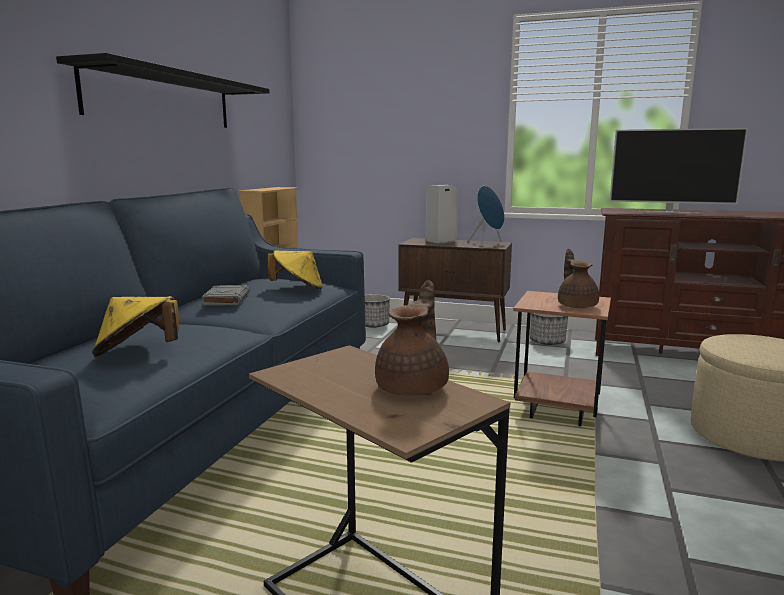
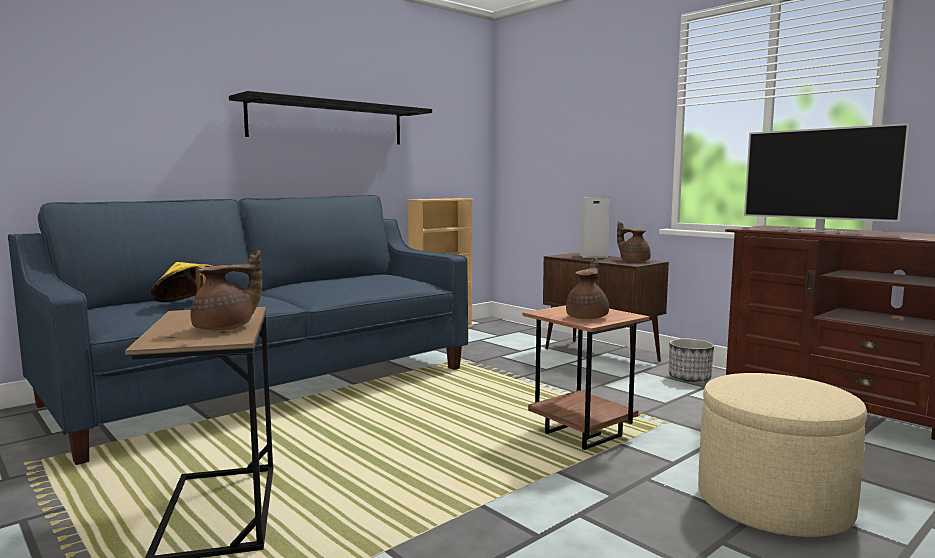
camera: 30 degrees right, 5 degrees down
grey book [202,285,250,305] -> none
yellow hat [268,250,323,289] -> none
planter [365,294,390,328] -> none
blue speaker [468,186,505,247] -> brown teapot [617,221,651,262]

